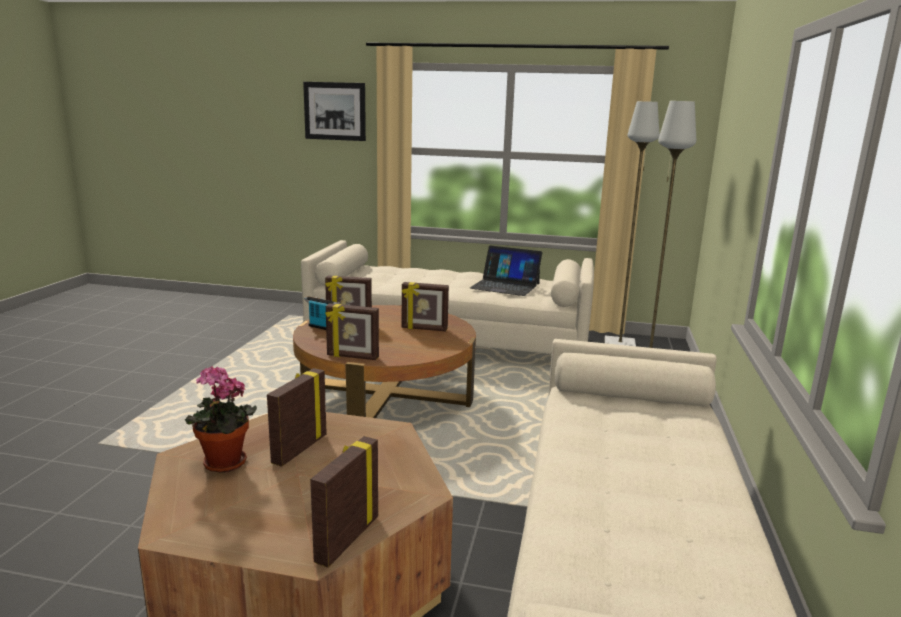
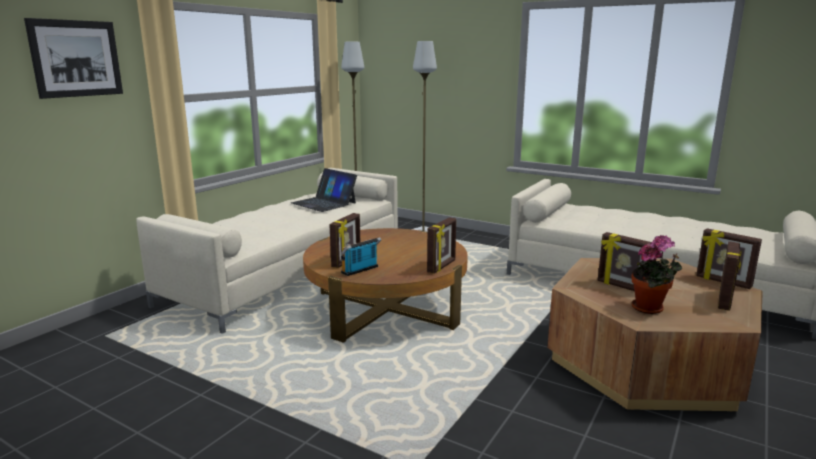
camera: 70 degrees left, 0 degrees up
picture frame [402,282,449,331] -> picture frame moved to [718,241,741,311]
laptop [470,246,542,296] -> laptop turned 90 degrees clockwise [291,168,357,212]

